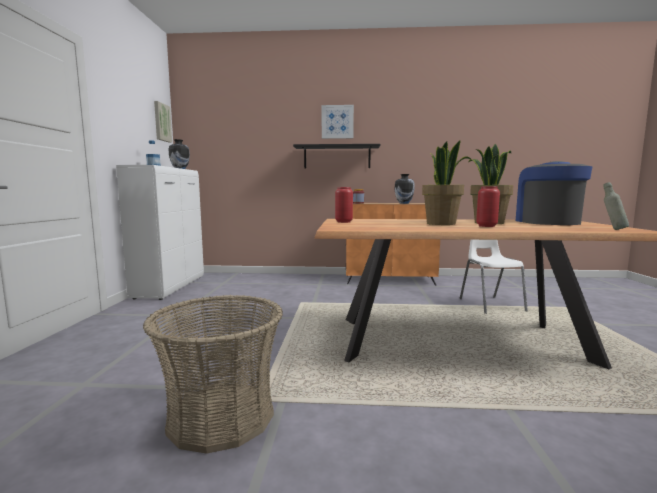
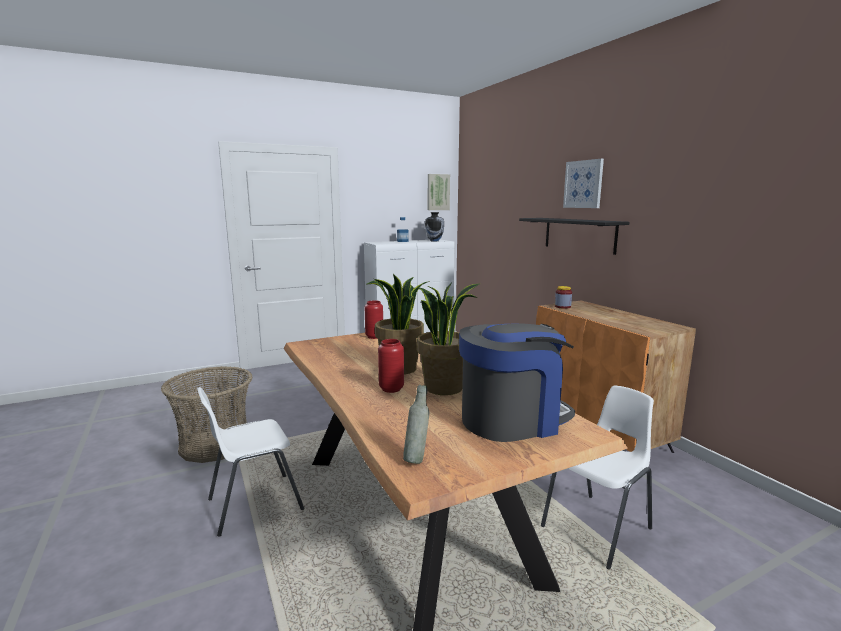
camera: 60 degrees right, 5 degrees up
vase [395,174,415,204] -> none
none -> white chair [197,387,305,537]

